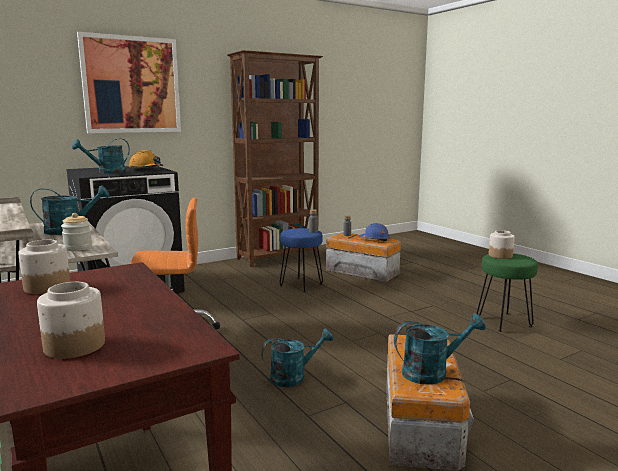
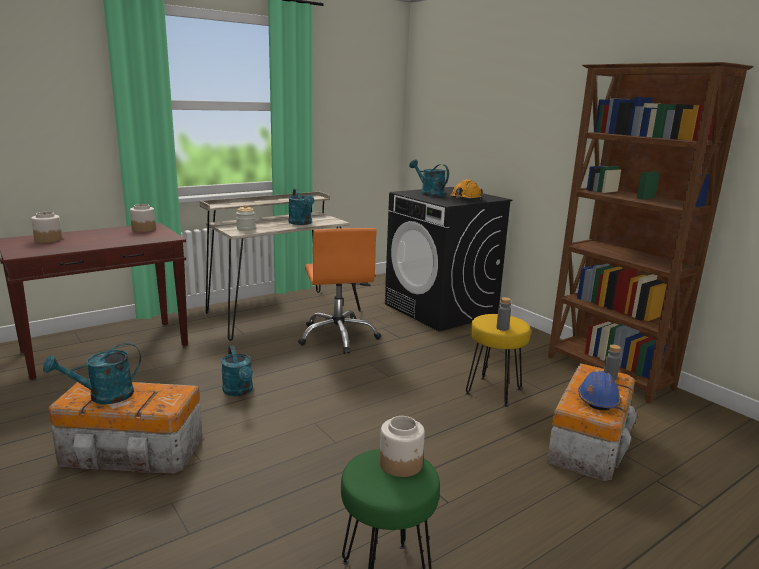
camera: 85 degrees right, 5 degrees up
picture [77,32,181,133] -> none
blue stool [280,228,323,292] -> yellow stool [466,314,531,407]
turquoise watering can [394,313,486,385] -> turquoise watering can turned 75 degrees clockwise [43,342,141,404]

